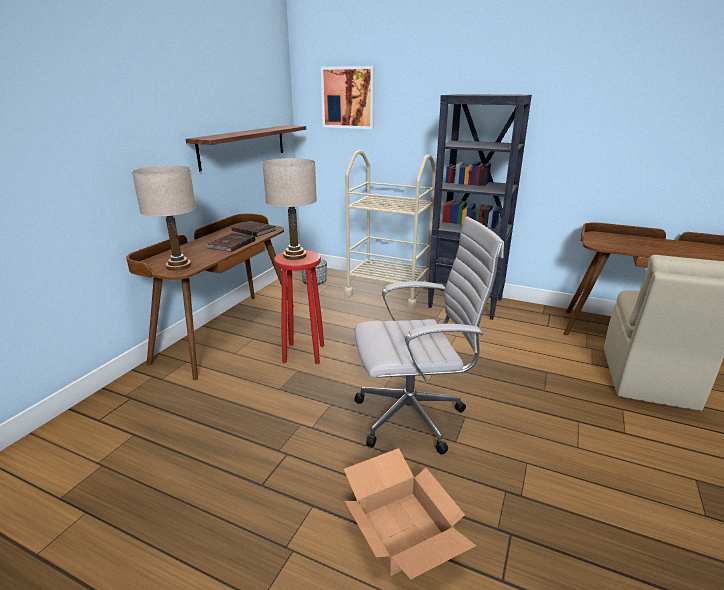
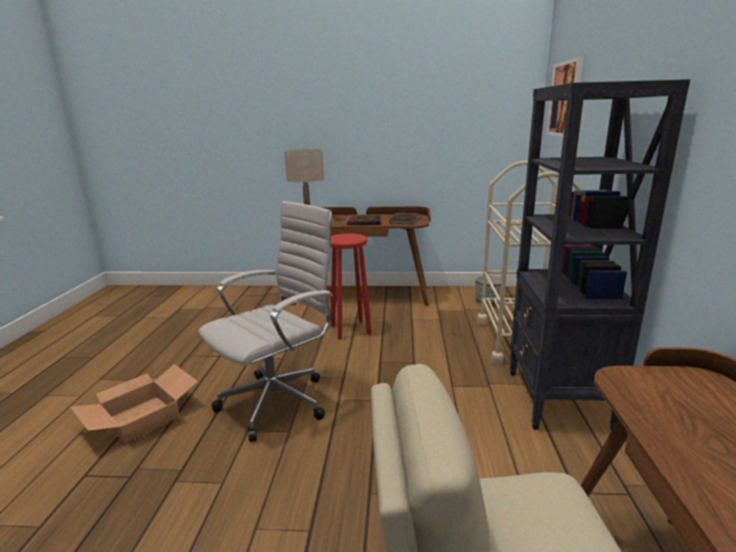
camera: 70 degrees right, 5 degrees down
shelf [185,125,306,171] -> none
beige table lamp [262,158,317,260] -> none
white office chair [354,216,504,454] -> white office chair turned 105 degrees counterclockwise [198,201,334,442]

